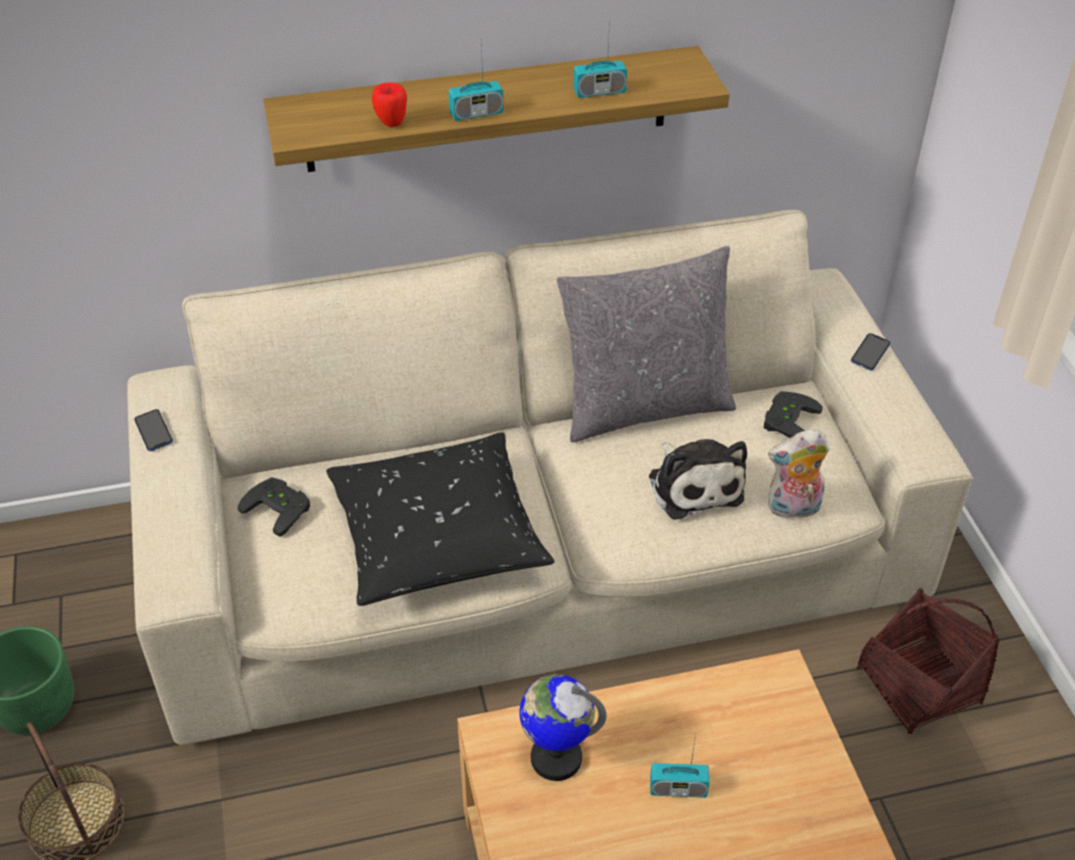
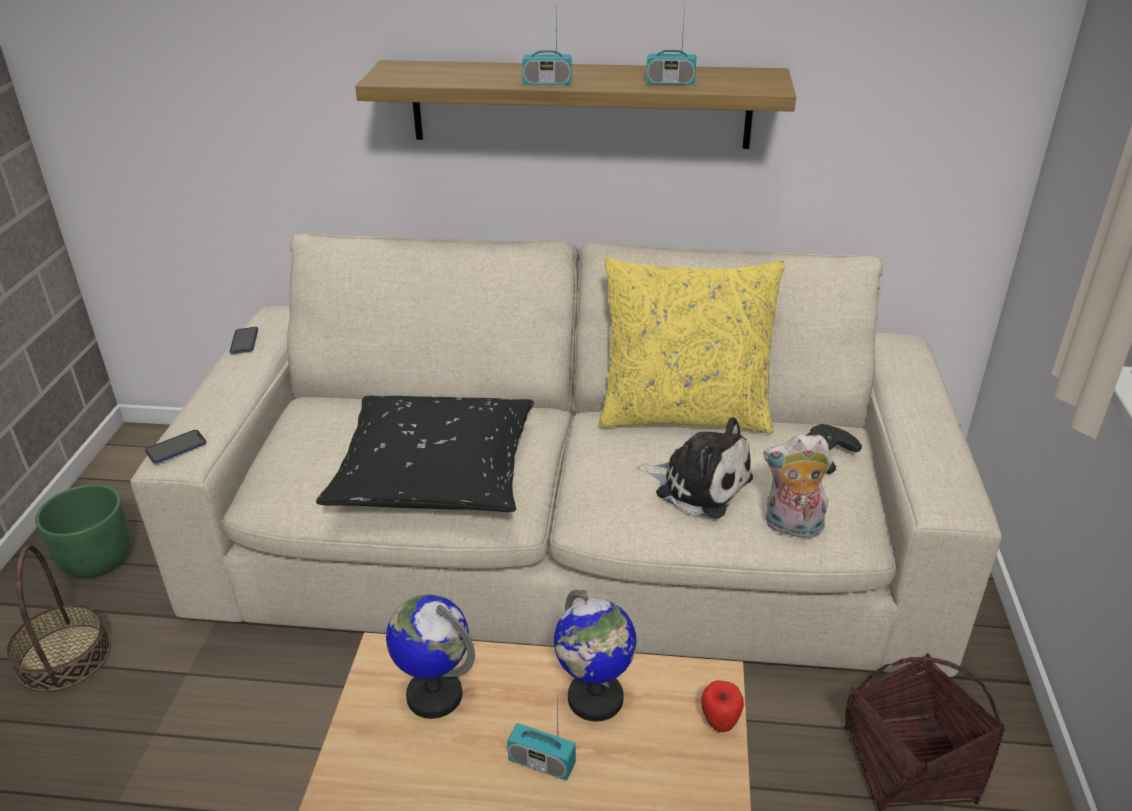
camera: 20 degrees right, 10 degrees down
black game controller [238,477,310,537] -> none
apple [372,83,407,127] -> apple moved to [701,680,744,732]
grey pillow [557,246,736,442] -> yellow pillow [599,258,785,434]
plush toy [649,439,747,520] -> plush toy turned 60 degrees counterclockwise [636,417,753,518]
phone [851,333,890,370] -> phone moved to [145,430,206,464]
none -> globe [554,590,637,722]

